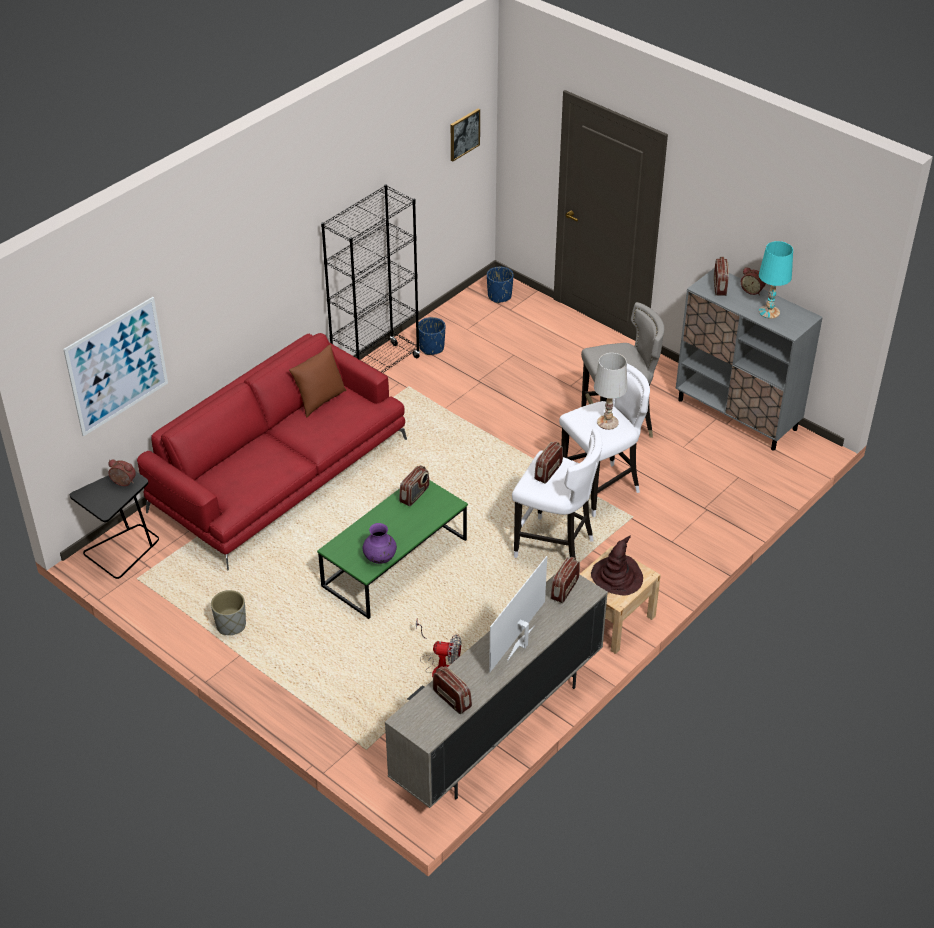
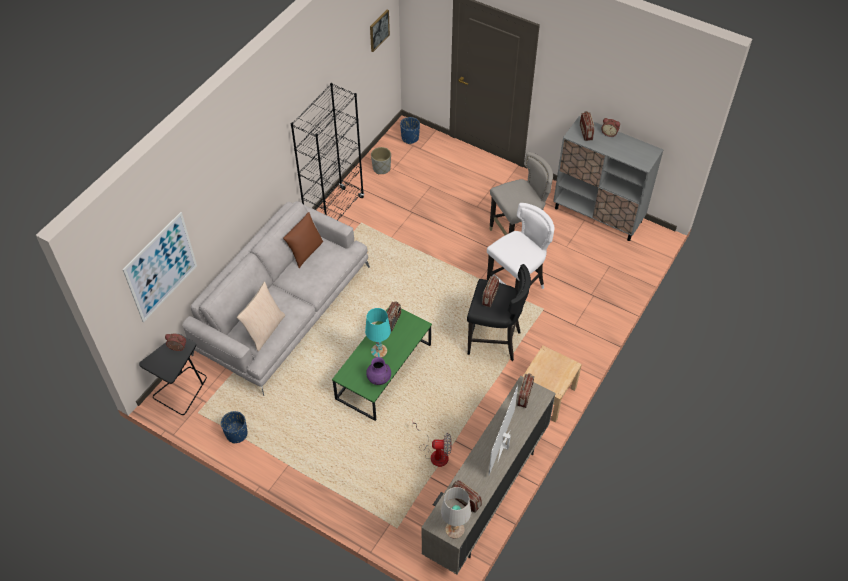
camera: 10 degrees left, 10 degrees up
red sofa [137,333,407,571] -> grey sofa [183,201,370,396]
grey planter [211,590,246,635] -> grey planter moved to [371,147,391,175]
blue planter [418,317,445,355] -> blue planter moved to [221,411,247,443]
white stool [512,428,602,558] -> black stool [467,264,531,361]
brown hat [591,535,643,596] -> none
white table lamp [594,353,627,430] -> white table lamp moved to [441,487,471,539]
turquoise table lamp [759,241,793,319] -> turquoise table lamp moved to [365,308,391,357]
none -> beige pillow [237,282,285,351]

